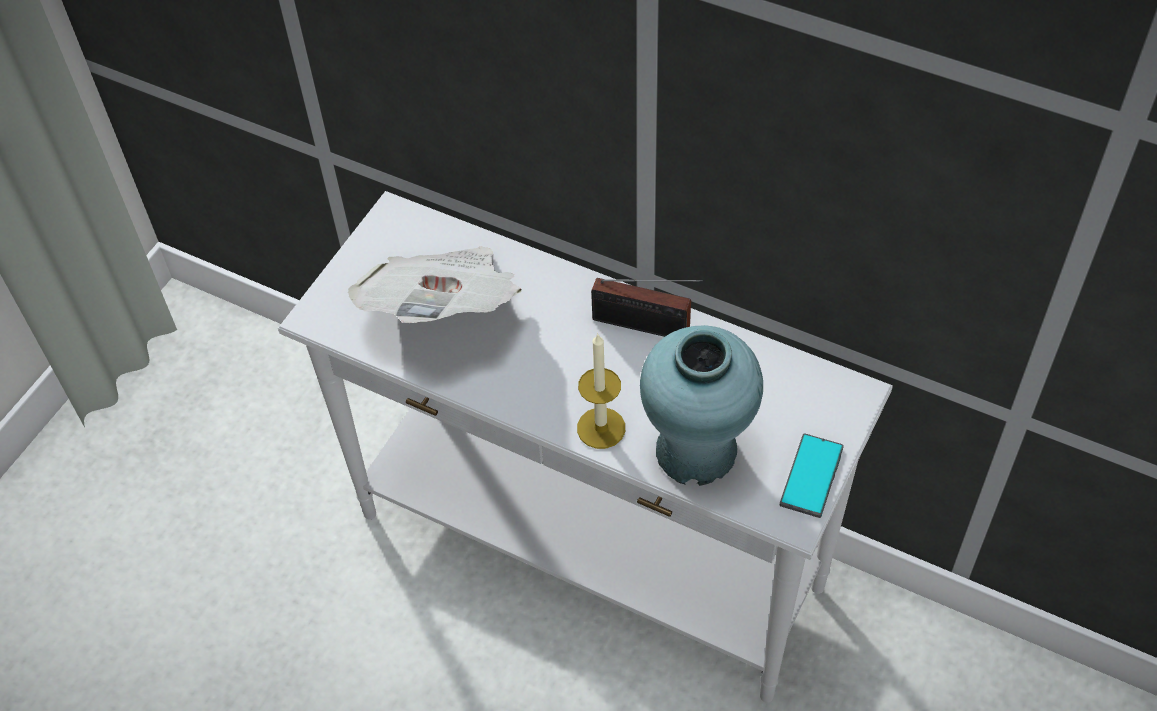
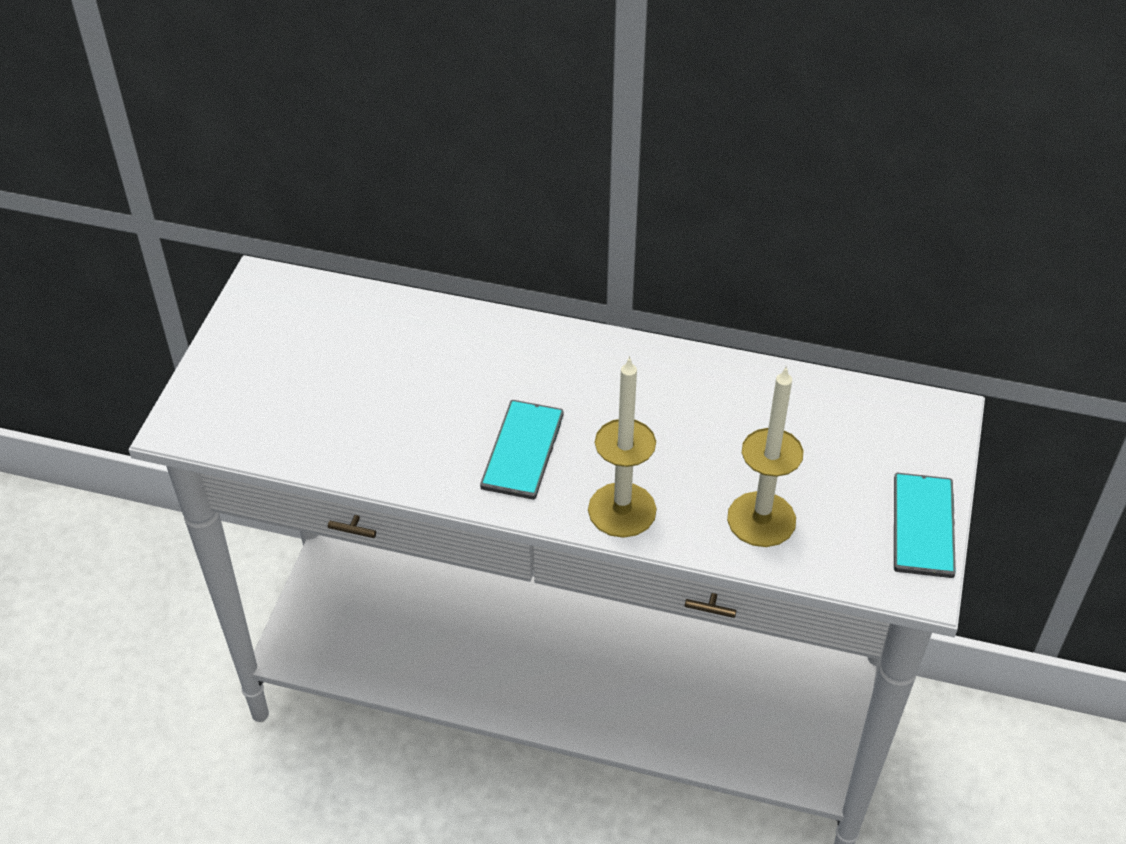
camera: 15 degrees left, 5 degrees down
newspaper [348,247,522,323] -> none
radio [591,278,703,337] -> none
turquoise vase [640,325,763,486] -> candle [727,366,804,547]
none -> phone [480,400,564,500]

